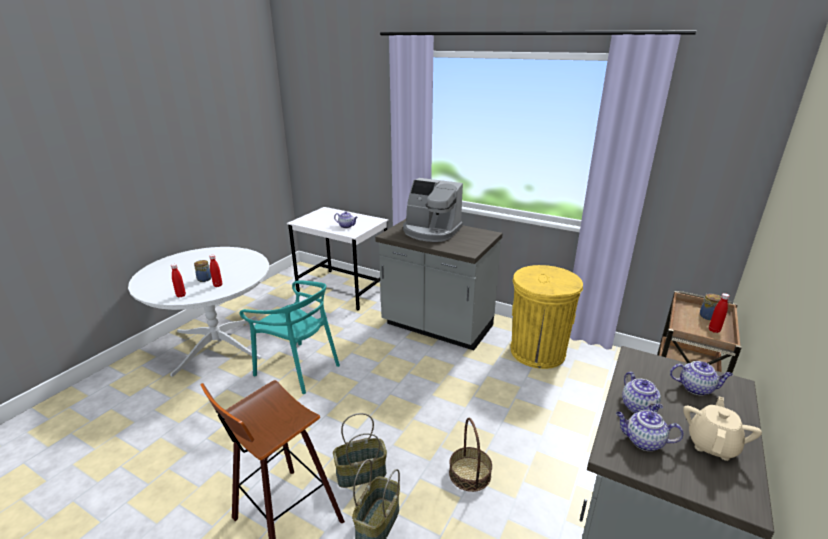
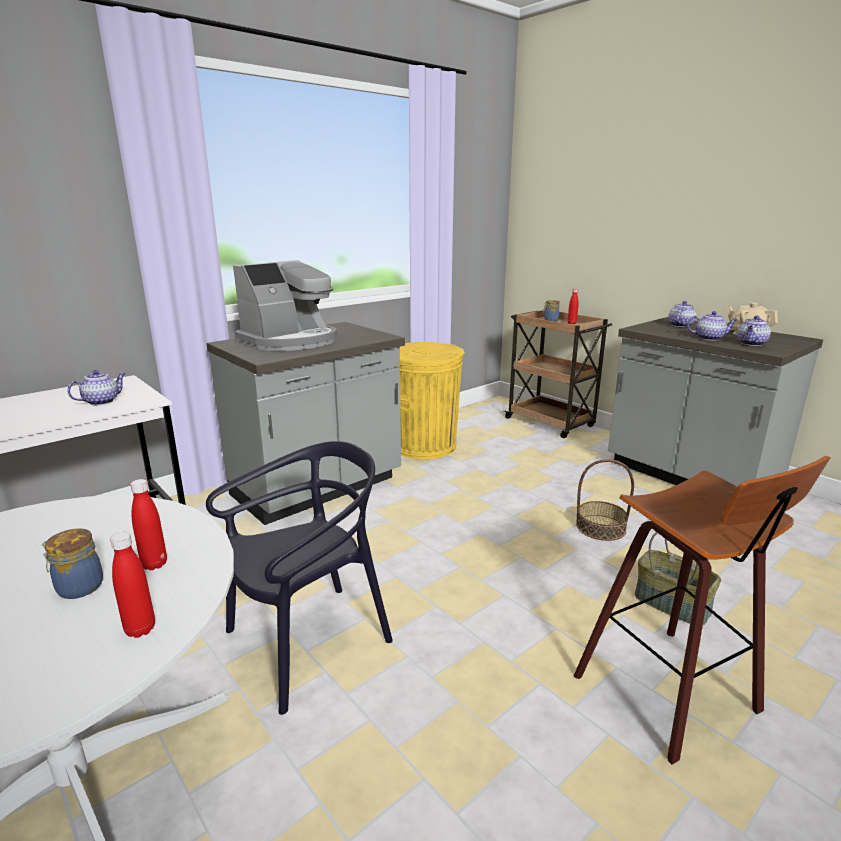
camera: 70 degrees left, 5 degrees down
turquoise chair [239,280,340,394] -> black chair [206,441,393,715]
basket [333,413,387,488] -> none

